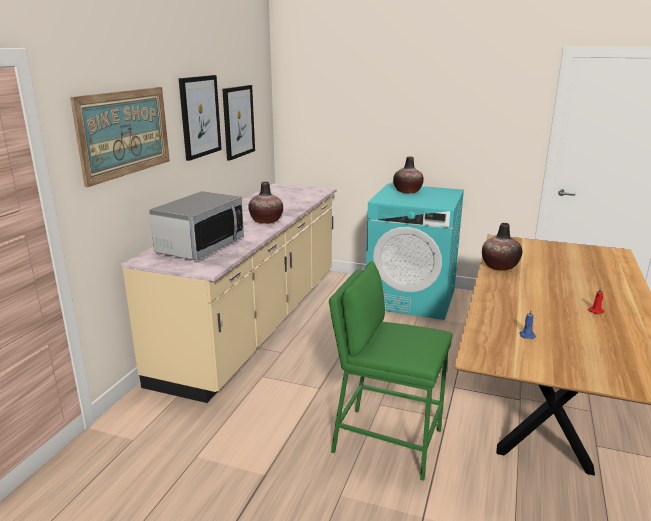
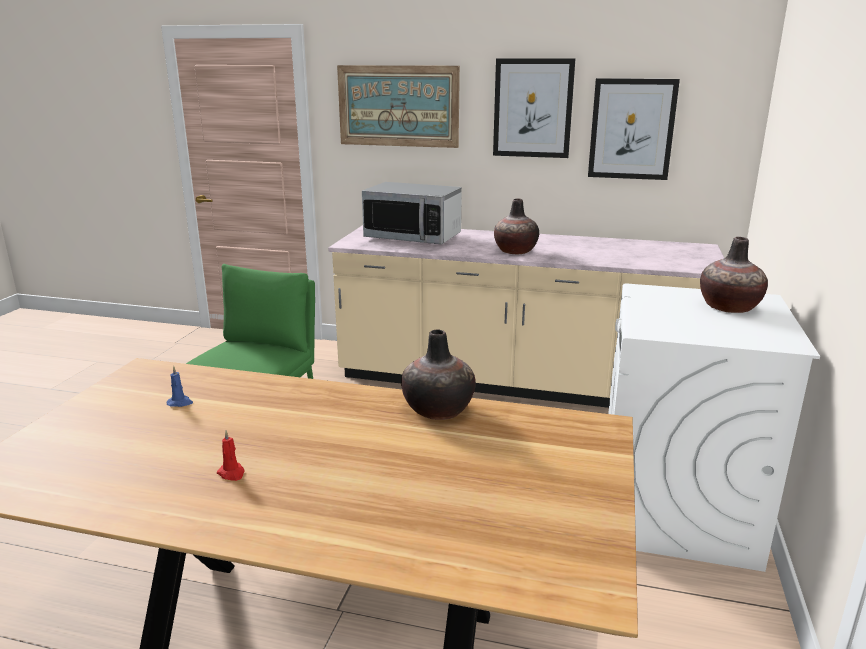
camera: 85 degrees right, 0 degrees up
turquoise washing machine [366,184,464,320] -> white washing machine [608,283,820,572]

